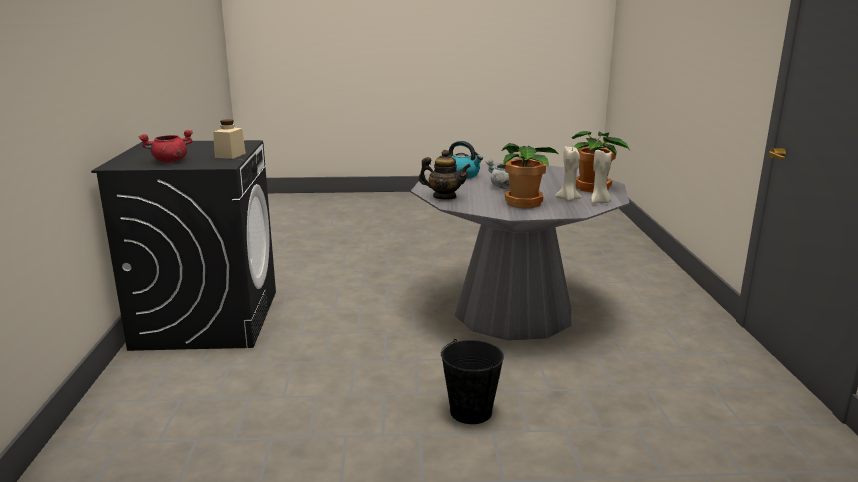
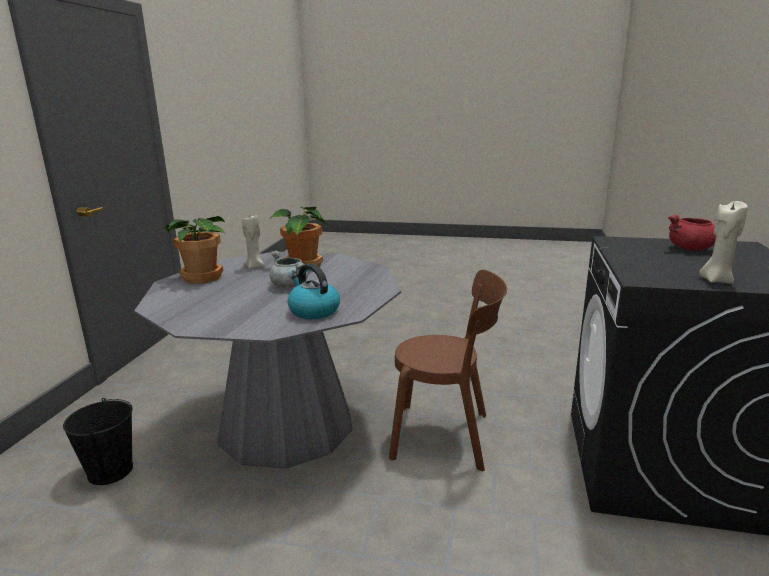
camera: 165 degrees left, 0 degrees up
beige jar [213,119,246,159] -> none
teapot [419,150,471,199] -> none
black bucket [441,339,504,424] -> black bucket moved to [63,398,133,485]
beige candle [590,149,612,204] -> beige candle moved to [699,201,748,284]
none -> brown chair [389,270,507,471]

